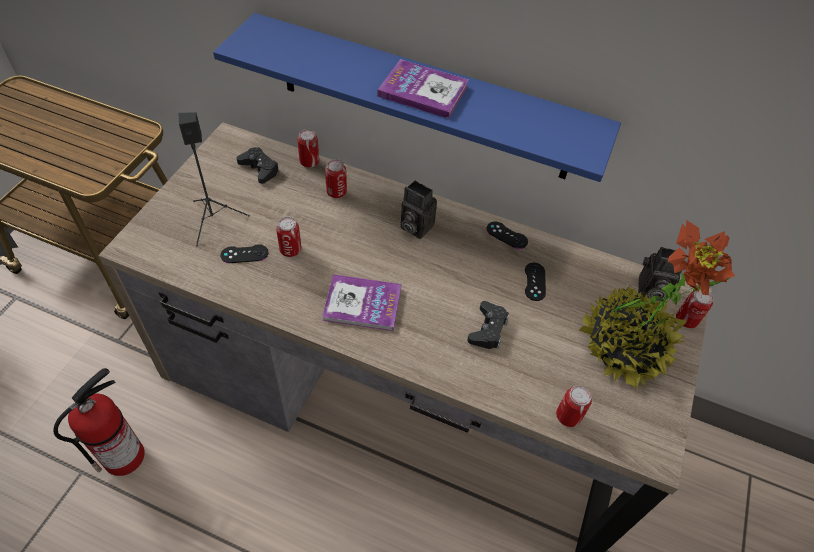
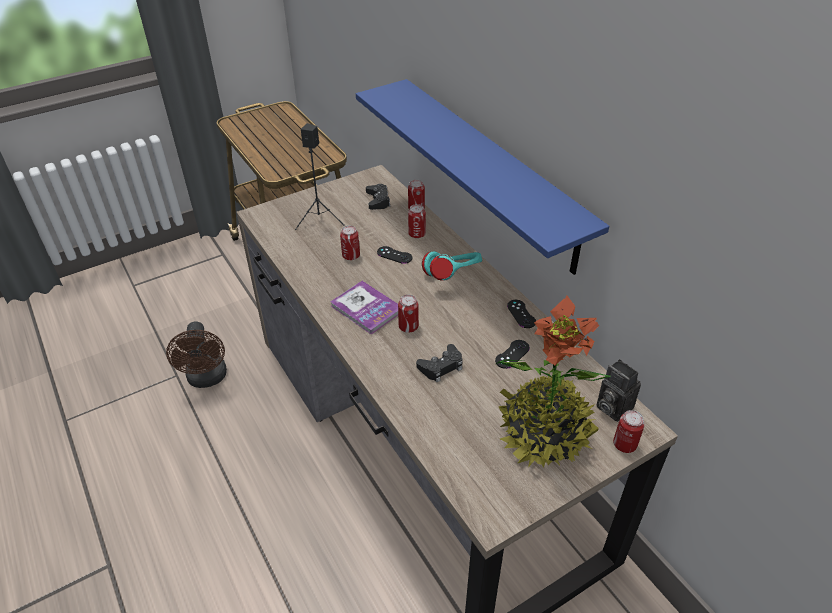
camera: 40 degrees right, 10 degrees down
fire extinguisher [53,368,145,476] -> brown fan [166,321,227,388]
black game controller [220,244,269,263] -> black game controller moved to [377,246,413,264]
book [377,59,469,119] -> none
camera [401,181,437,239] -> turquoise headphones [422,251,482,281]
can [556,385,592,427] -> can moved to [398,295,419,333]

